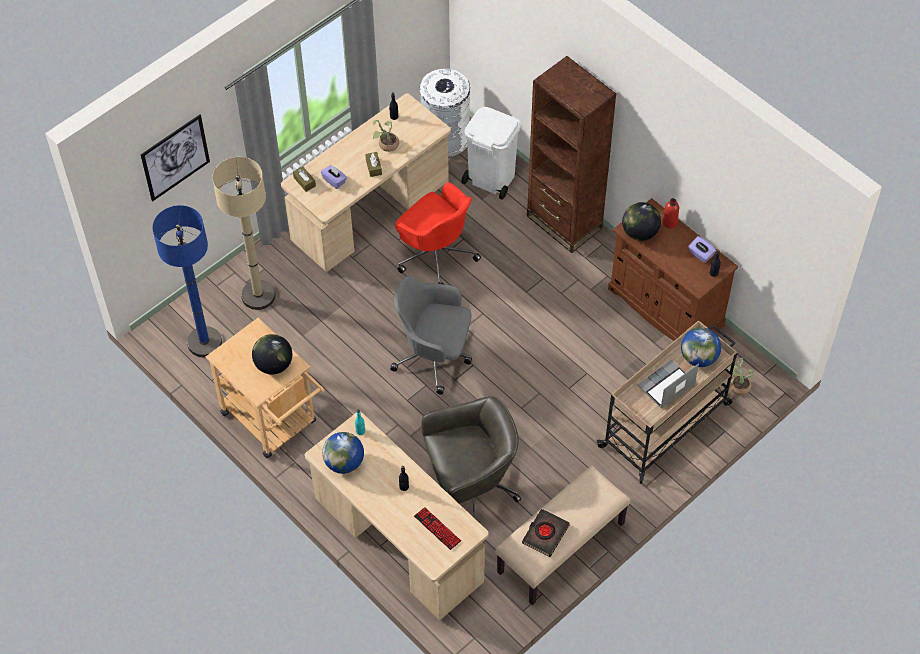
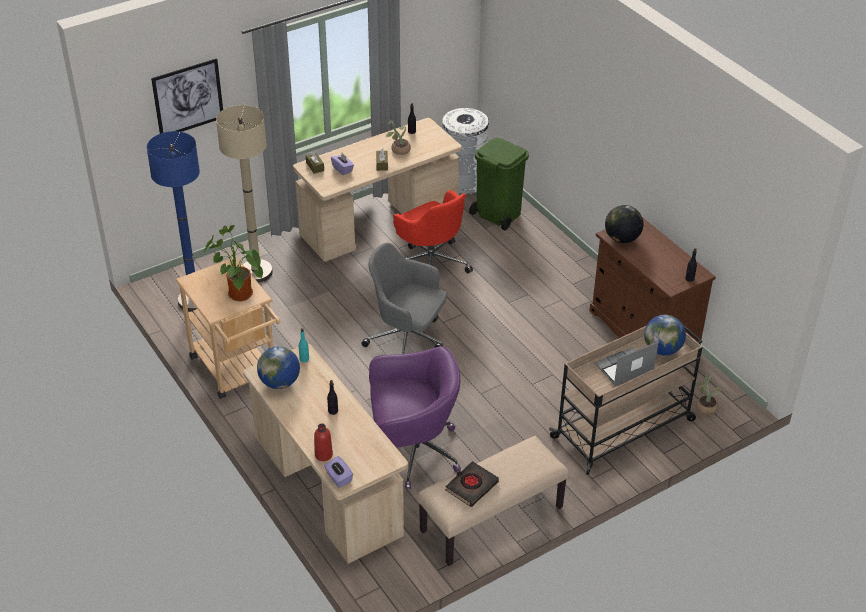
camera: 10 degrees right, 15 degrees down
globe [252,334,292,375] -> potted plant [204,225,263,301]
keyboard [414,507,461,550] -> none
grey office chair [421,396,521,519] -> purple office chair [369,346,461,489]
white trash can [461,107,521,200] -> green trash can [469,138,529,230]
brown bookcase [527,56,617,253] -> none
red bottle [662,198,679,228] -> red bottle moved to [314,423,333,461]
purple tissue box [688,236,716,263] -> purple tissue box moved to [324,456,353,488]

